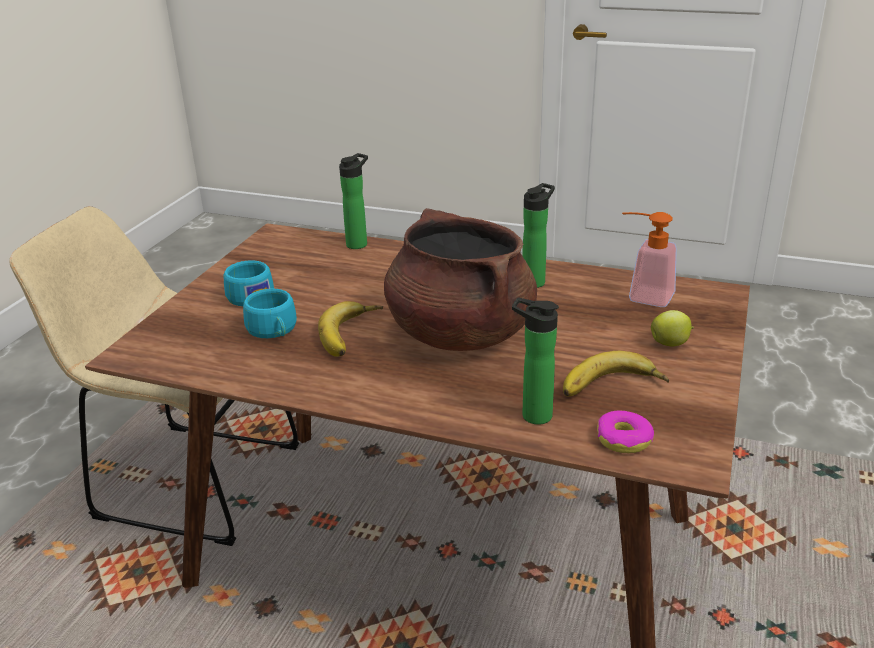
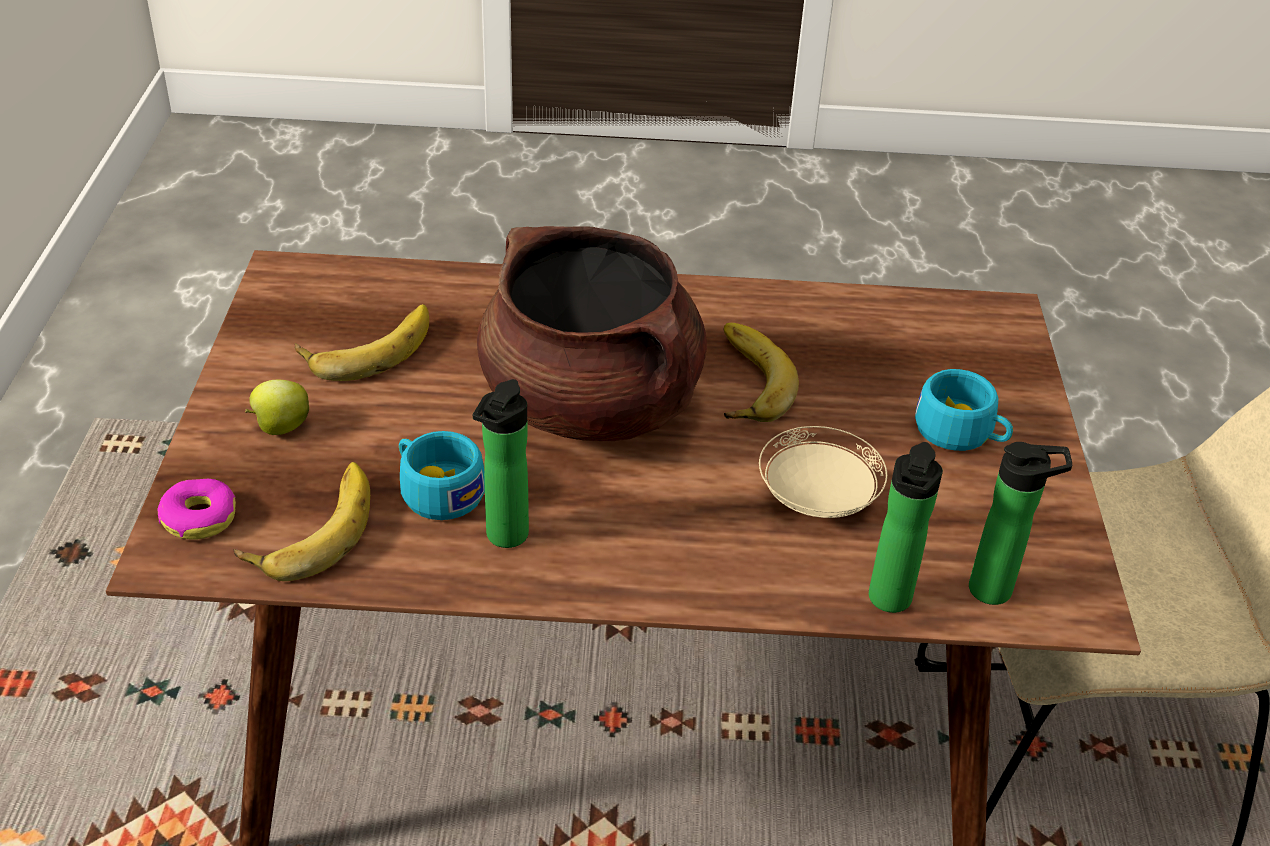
camera: 160 degrees right, 10 degrees up
turquoise cup [243,289,297,338] -> turquoise cup moved to [399,431,485,520]
bottle [512,298,559,425] -> bottle moved to [969,442,1072,605]
donut [597,410,654,453] -> donut moved to [157,479,236,540]
soap dispenser [622,212,677,307] -> banana [233,462,370,581]
none -> beige plate [759,426,887,518]

